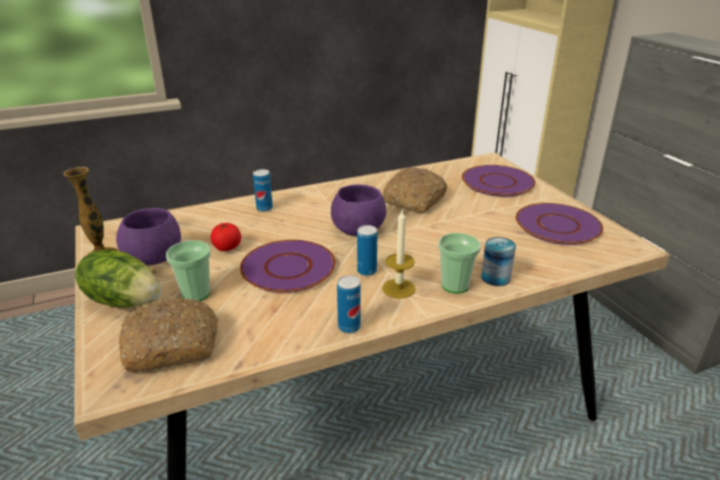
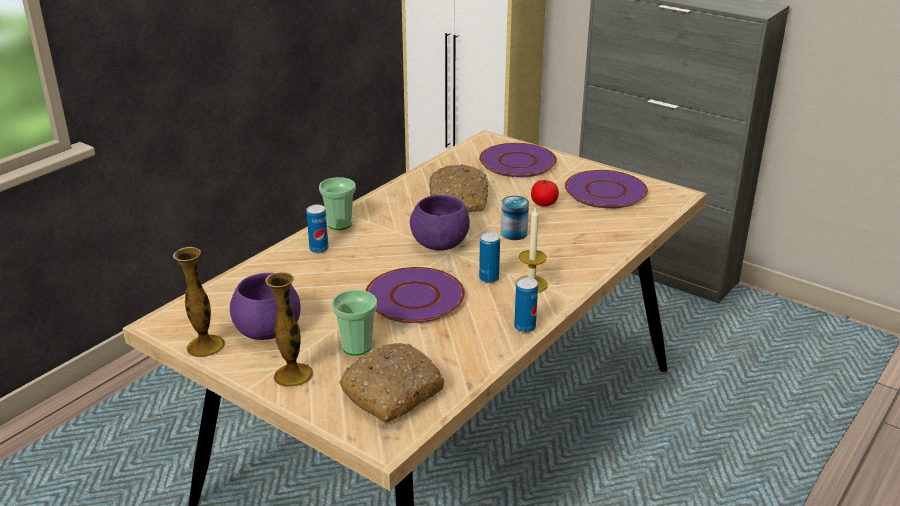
camera: 30 degrees left, 0 degrees up
lettuce [75,250,162,308] -> vase [265,272,314,387]
tomato [211,223,241,251] -> tomato moved to [531,180,559,207]
cup [438,233,481,294] -> cup moved to [319,177,356,230]
can [481,237,516,286] -> can moved to [501,196,529,240]

